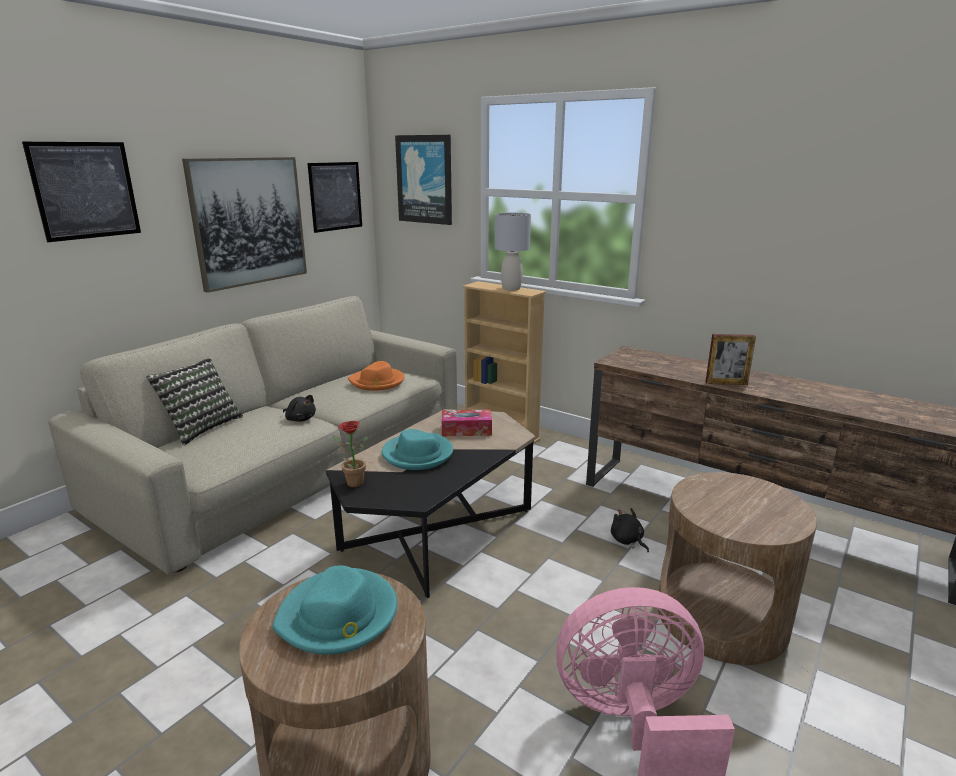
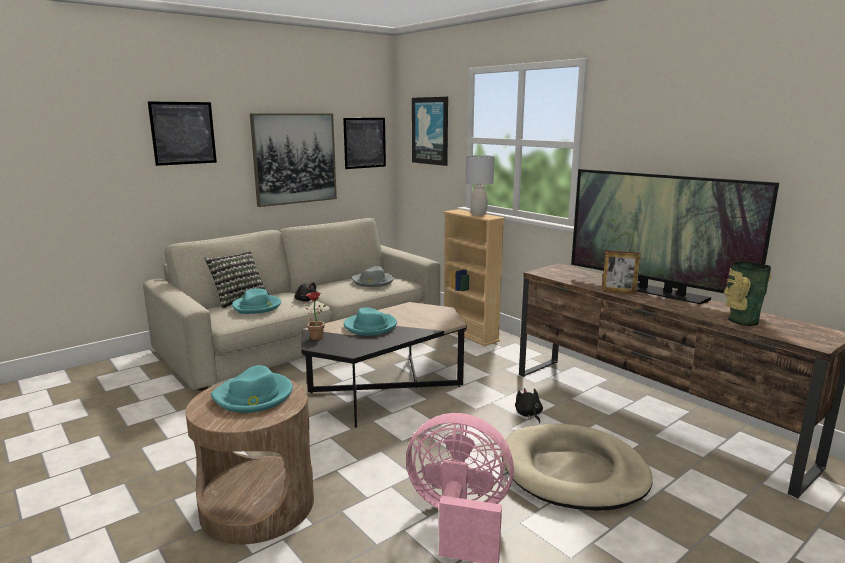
camera: 15 degrees right, 5 degrees down
orange hat [348,361,404,391] -> grey hat [352,266,394,287]
tissue box [442,409,492,436] -> none
brown side table [658,472,817,665] -> beige dog bed [502,424,652,511]
none -> turquoise hat [232,288,281,314]
none -> television [571,169,779,304]
none -> vase [724,261,771,326]

